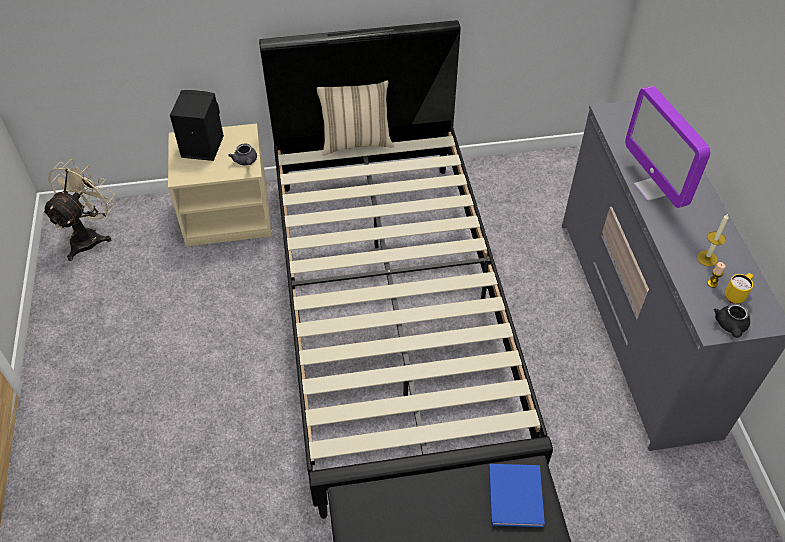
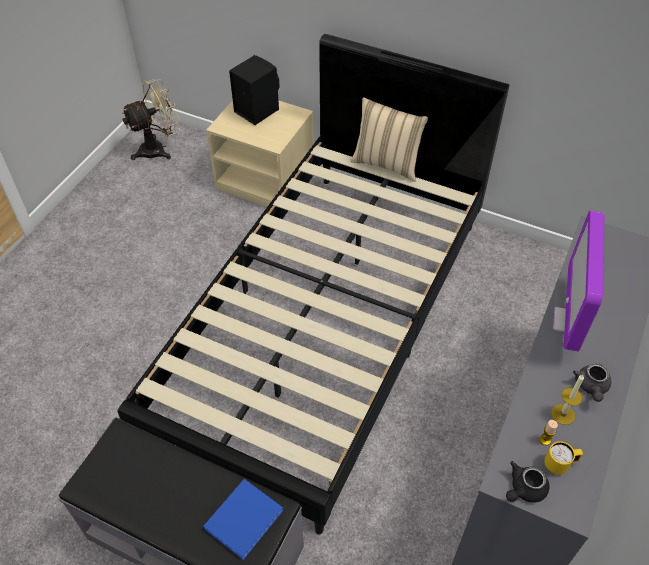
camera: 35 degrees right, 0 degrees up
grey teapot [228,143,257,165] -> grey teapot moved to [573,363,611,402]

